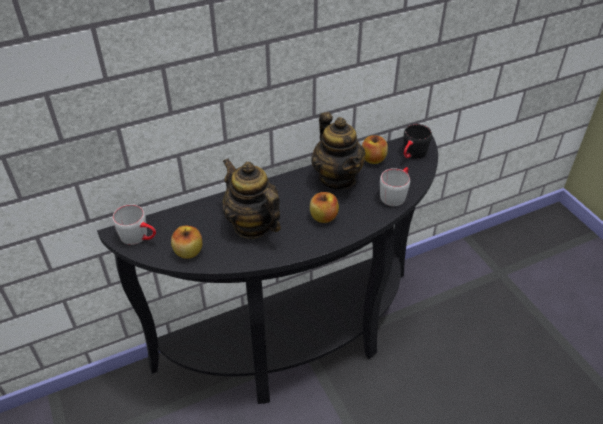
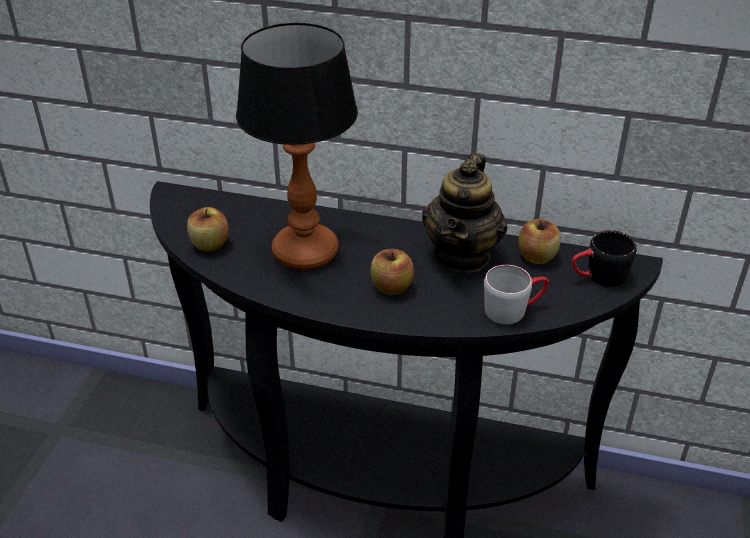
camera: 40 degrees right, 5 degrees down
grey mug [112,204,156,245] -> none
teapot [223,159,281,239] -> table lamp [236,23,358,270]

